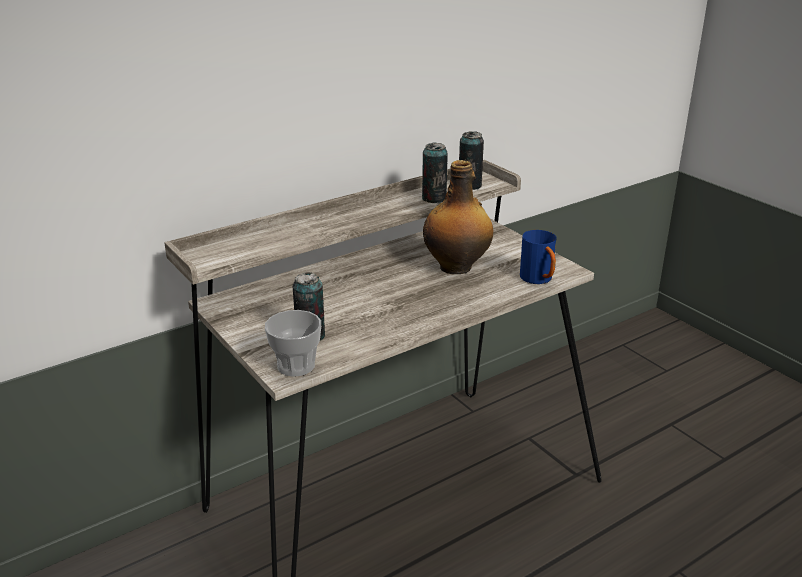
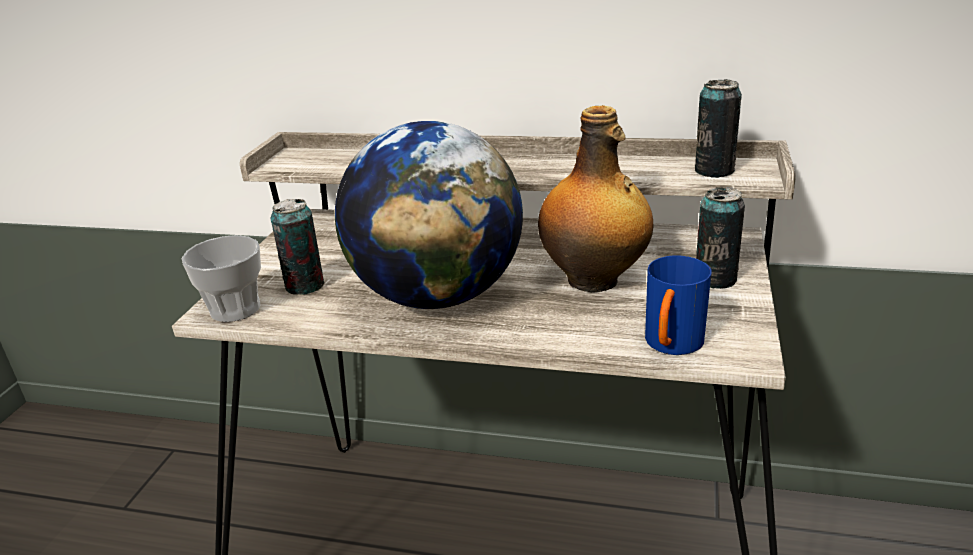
camera: 50 degrees right, 0 degrees up
can [422,142,448,203] -> can moved to [696,187,745,289]
none -> globe [335,121,523,309]

